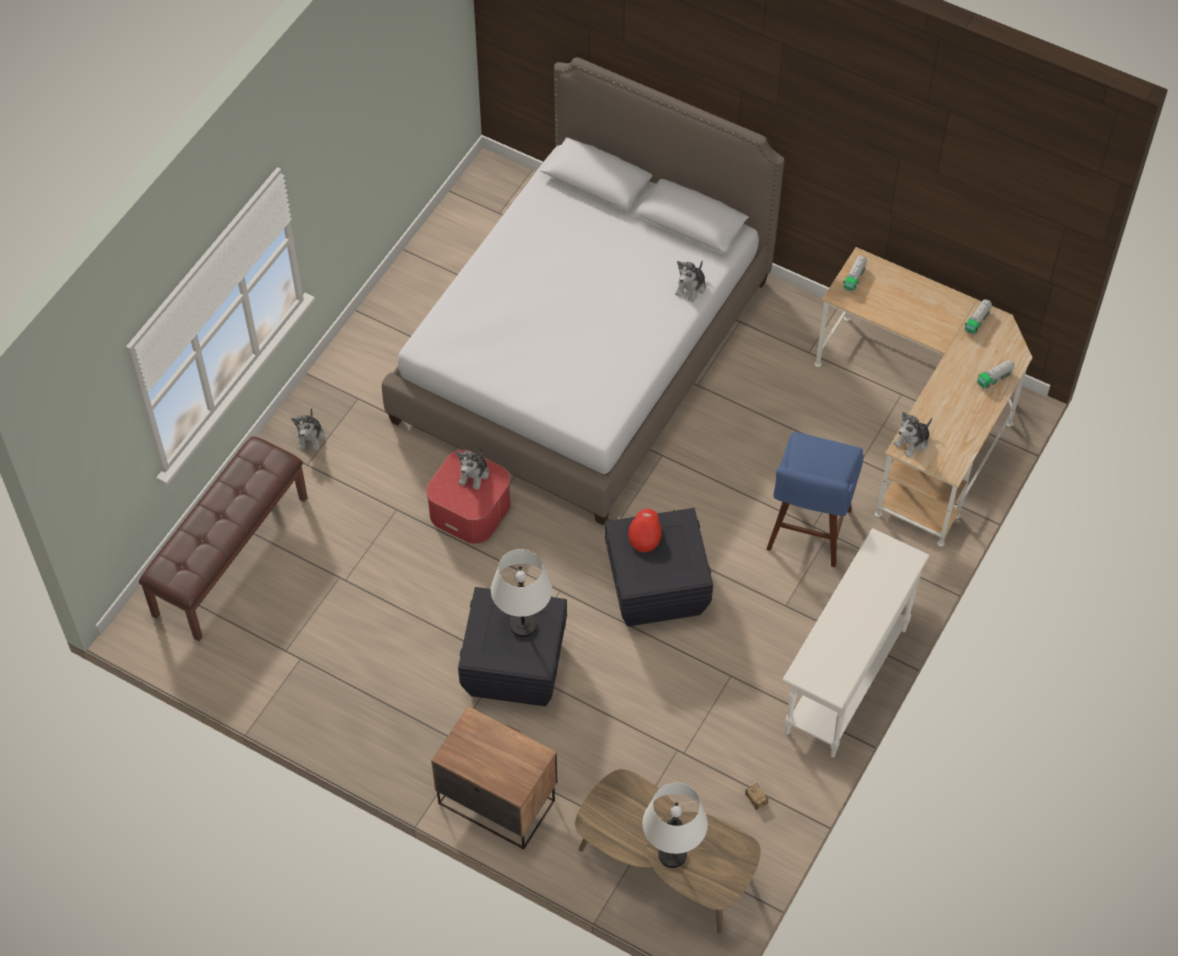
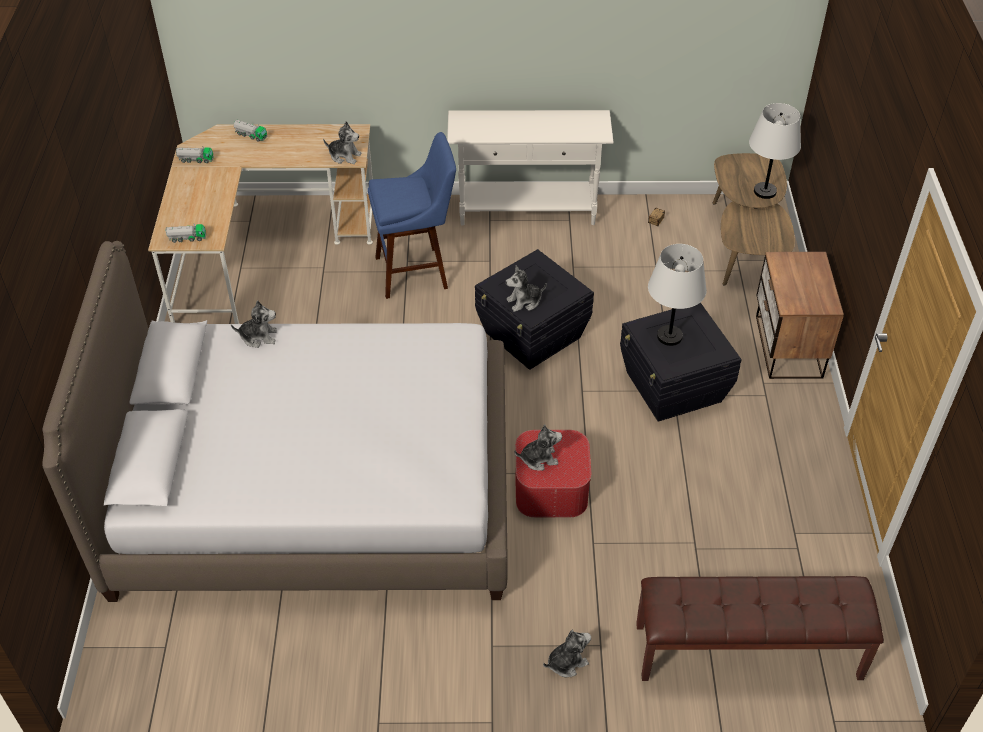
camera: 120 degrees left, 10 degrees down
red cap [628,509,662,552] -> plush toy [506,265,547,312]

